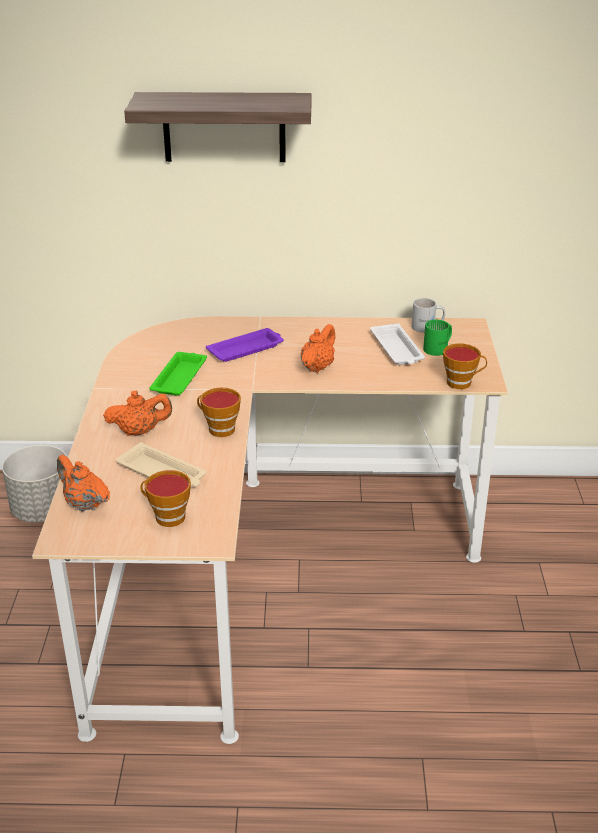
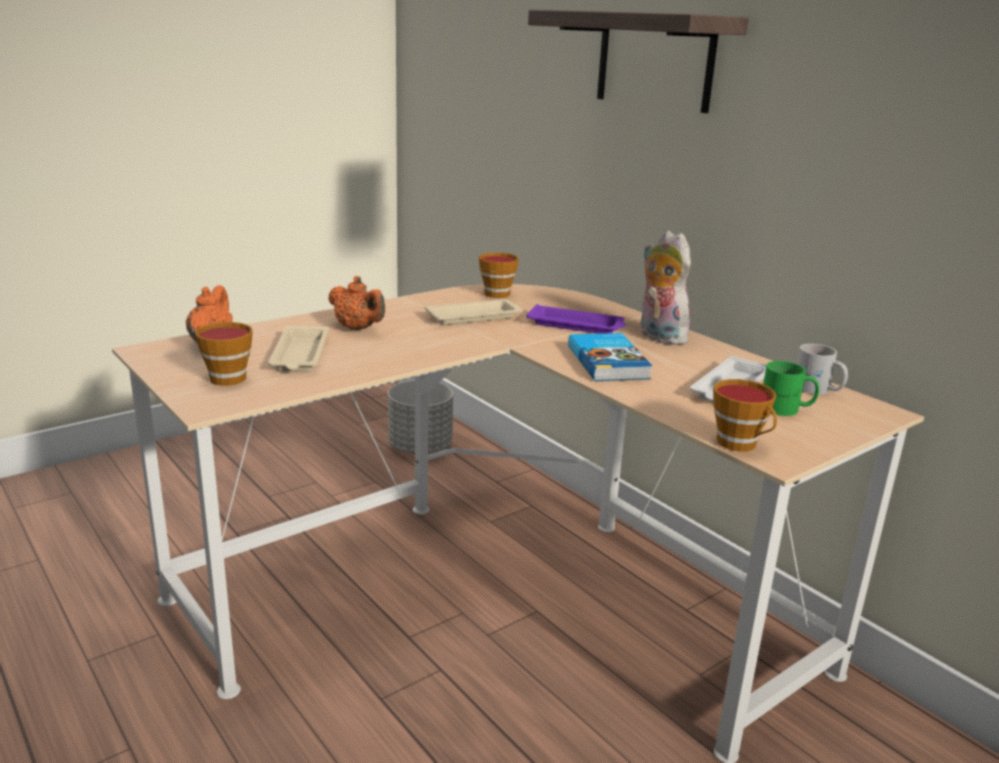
camera: 50 degrees right, 10 degrees down
green tray [149,352,207,396] -> beige tray [424,299,522,325]
cup [197,388,241,437] -> cup moved to [479,252,519,298]
orange teapot [301,324,335,373] -> book [568,333,652,381]
none -> plush toy [640,231,691,345]

